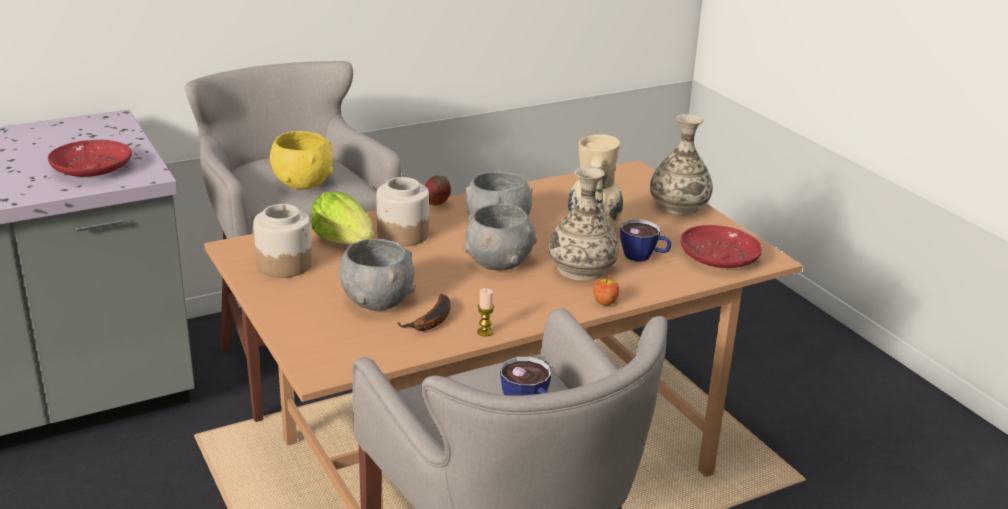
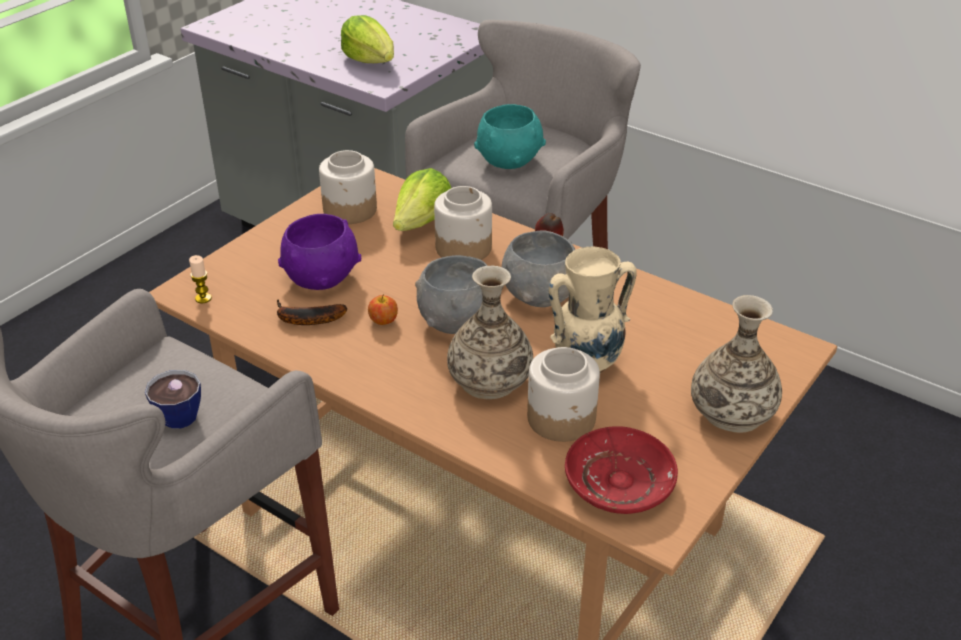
camera: 65 degrees right, 10 degrees up
red plate [48,140,132,177] -> lettuce [341,15,394,63]
yellow bowl [270,131,333,189] -> turquoise bowl [474,104,546,169]
grey bowl [339,238,416,311] -> purple bowl [278,214,361,290]
candle [477,288,494,337] -> candle moved to [189,255,212,303]
apple [593,276,620,305] -> apple moved to [368,294,398,325]
cup [620,219,672,262] -> jar [527,347,600,442]

